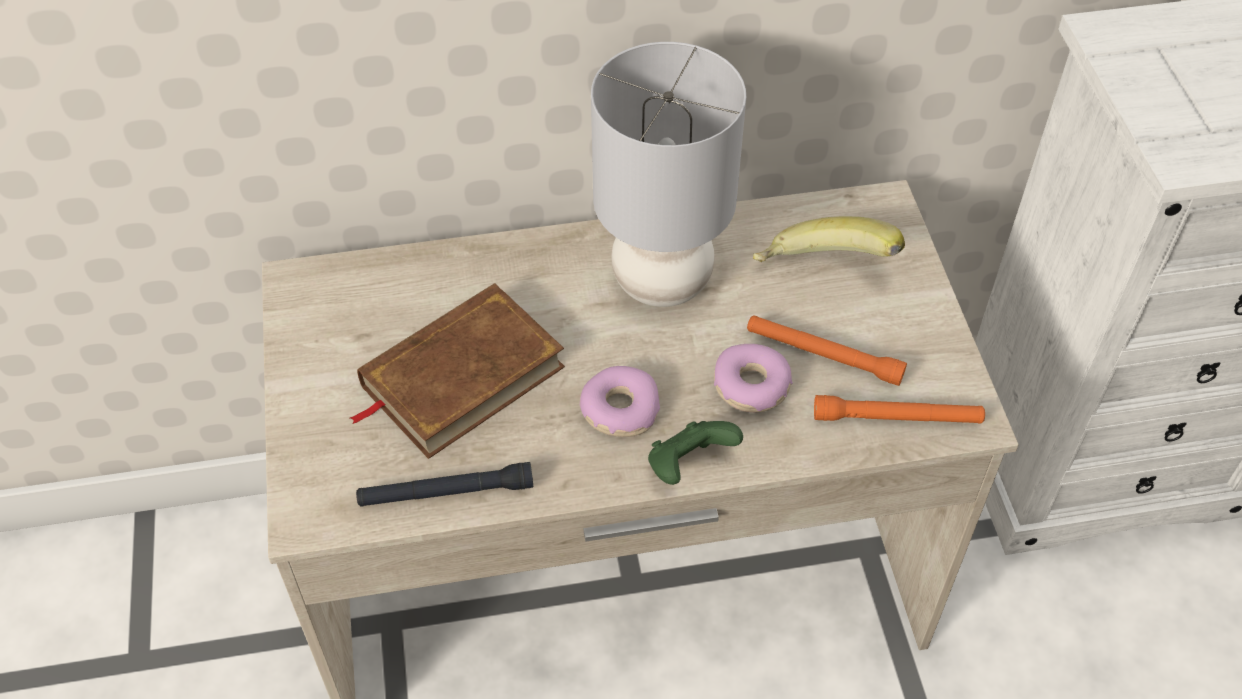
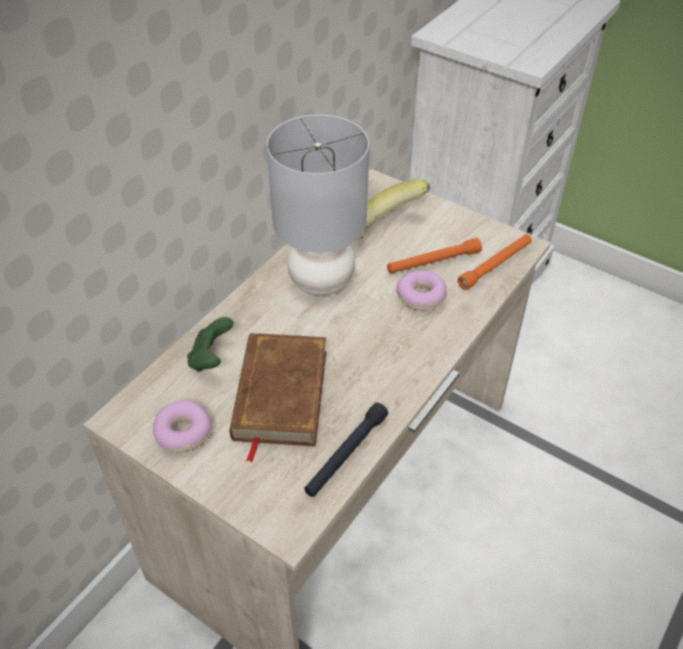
camera: 45 degrees left, 5 degrees down
donut [580,366,660,437] -> donut moved to [153,400,212,452]
green game controller [648,421,743,485] -> green game controller moved to [187,317,234,372]

